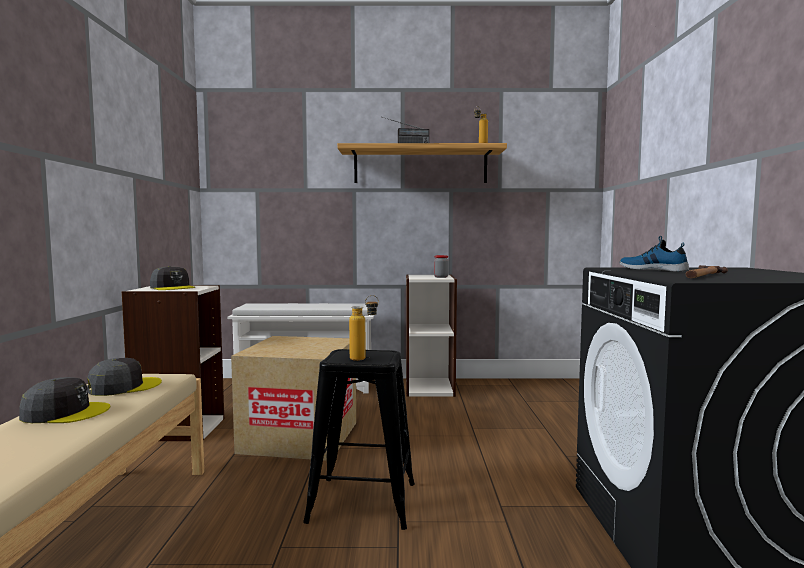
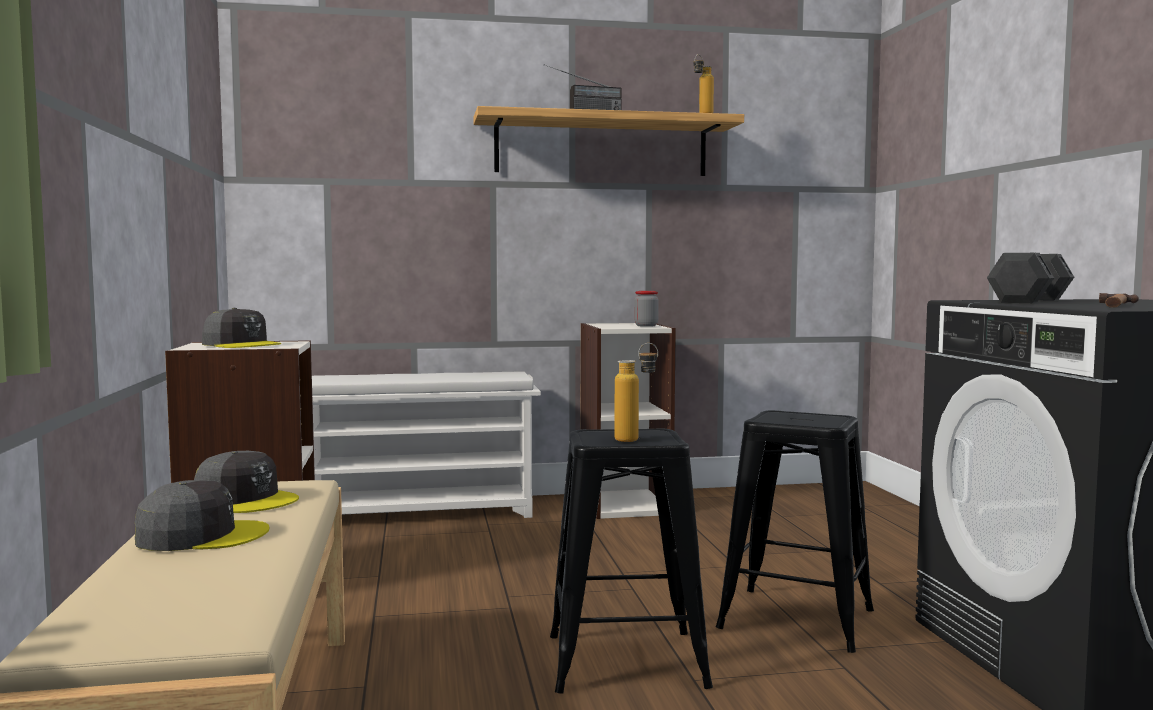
camera: 10 degrees left, 0 degrees up
grey cap [87,358,162,396] -> grey cap turned 75 degrees clockwise [194,451,299,513]
cardboard box [231,336,356,461] -> none
shoe [620,236,689,272] -> black dumbbell [987,253,1074,303]
none -> black stool [716,410,874,653]

